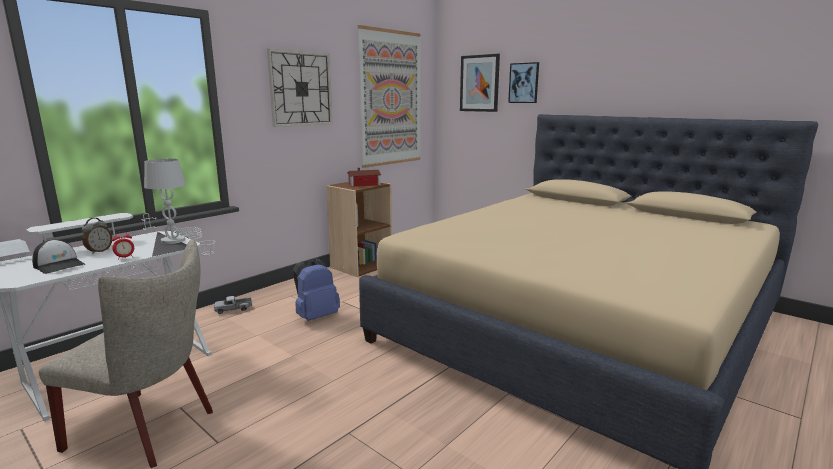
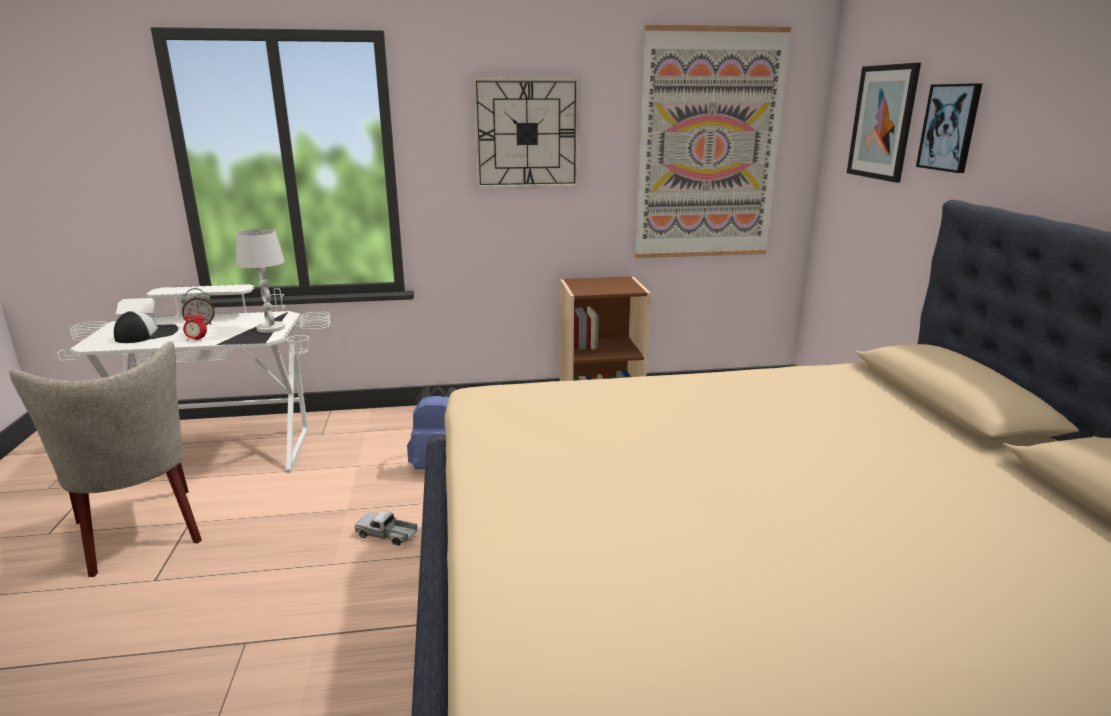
camera: 40 degrees right, 5 degrees up
cap [32,239,85,274] -> cap turned 120 degrees counterclockwise [114,311,178,343]
toy truck [214,296,252,314] -> toy truck moved to [355,511,417,546]
toy house [347,168,381,187] -> none

